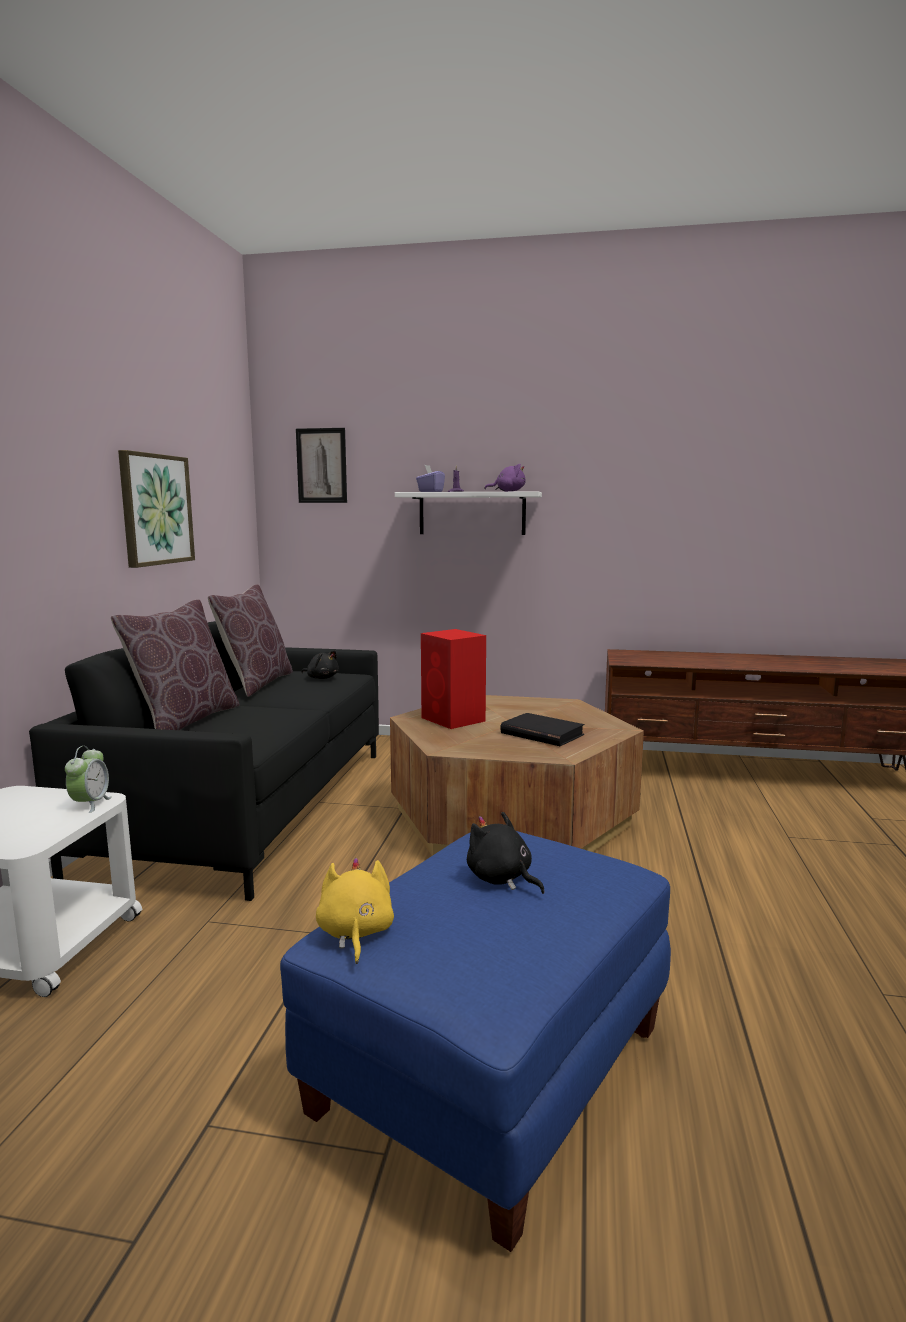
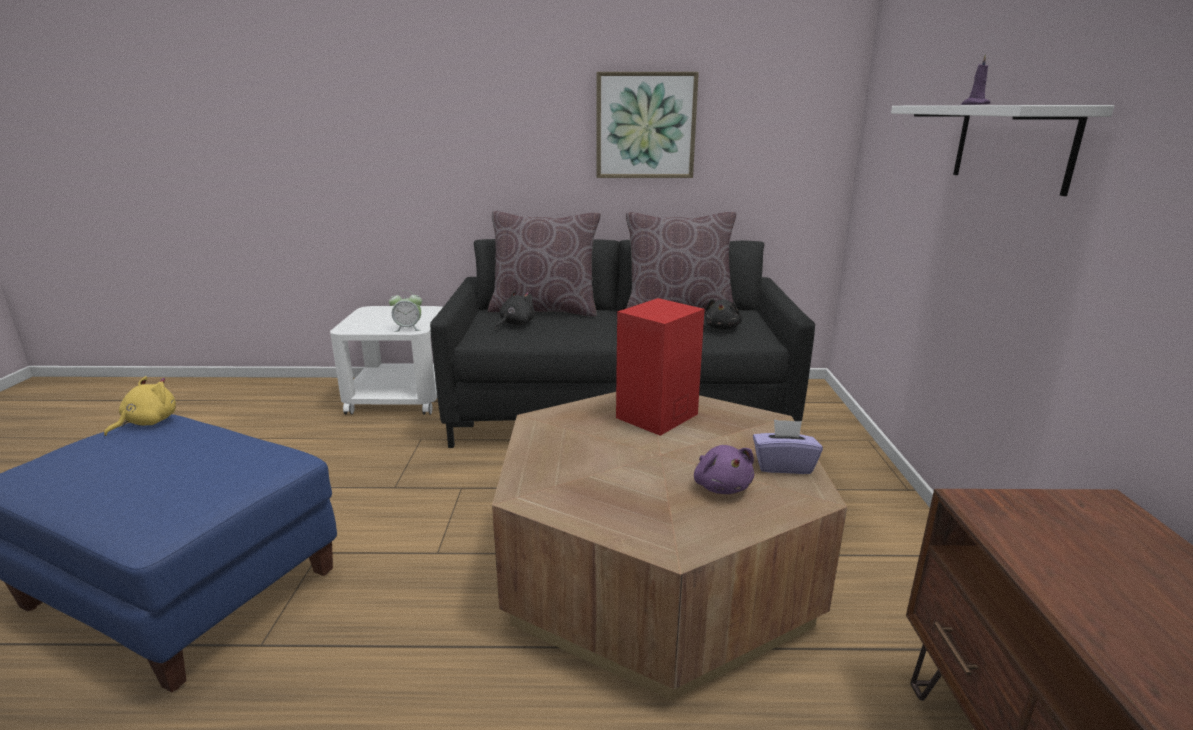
camera: 80 degrees right, 10 degrees up
picture [296,428,347,503] -> none
yellow plush toy [316,858,394,964] -> yellow plush toy turned 45 degrees counterclockwise [104,376,176,436]
purple tissue box [416,465,445,492] -> purple tissue box moved to [753,419,823,474]
black plush toy [467,812,545,894] -> black plush toy moved to [495,290,535,329]
purple plush toy [484,464,526,492] -> purple plush toy moved to [694,445,754,494]
black book [500,713,585,746] -> none

